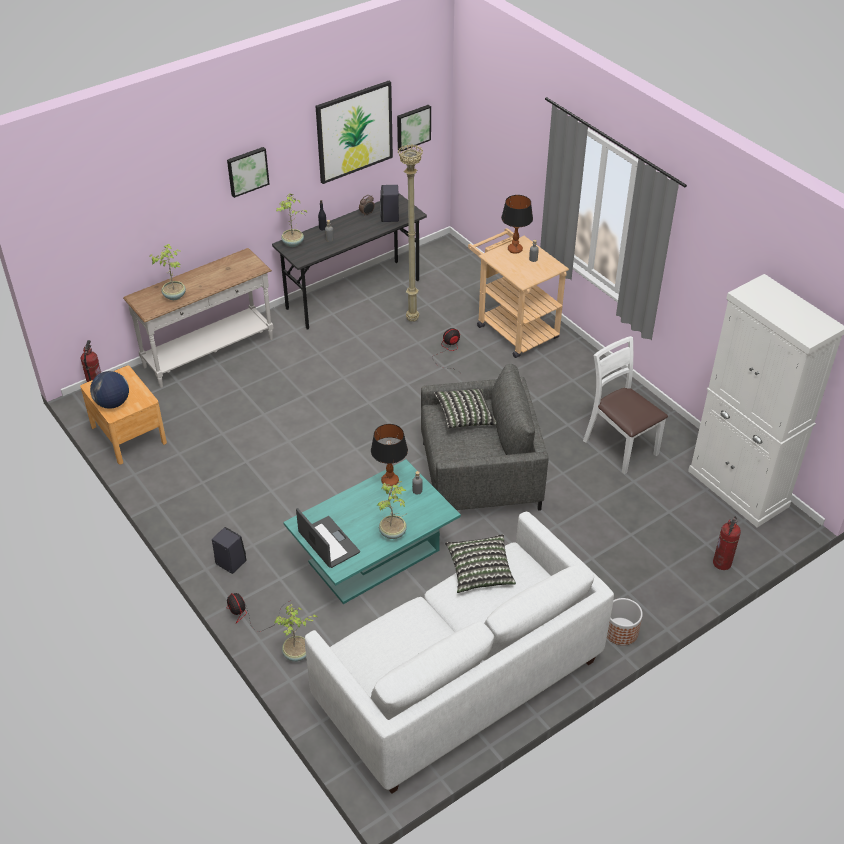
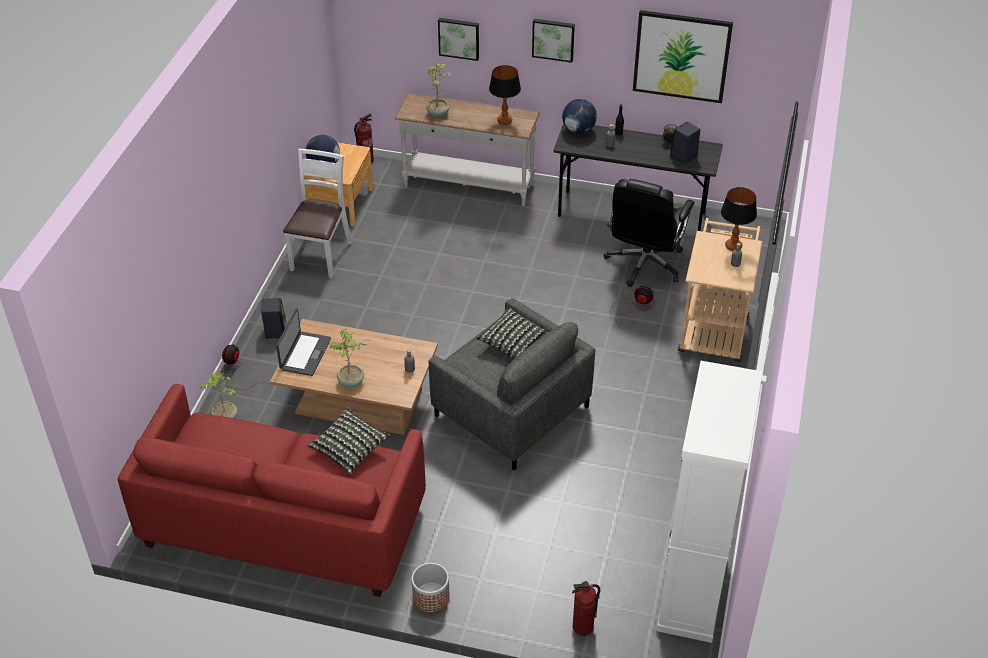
camera: 50 degrees right, 0 degrees up
potted plant [276,193,307,247] -> globe [562,99,597,134]
turquoise coffee table [283,460,461,604] -> brown coffee table [270,319,438,435]
white sofa [305,512,614,794] -> red sofa [118,384,426,597]
table lamp [371,424,408,487] -> table lamp moved to [489,65,521,125]
picture [397,105,431,151] -> picture moved to [438,18,479,61]
beige floor lamp [398,144,423,322] -> black office chair [604,179,695,287]
white chair [583,336,668,474] -> white chair moved to [283,149,353,278]

